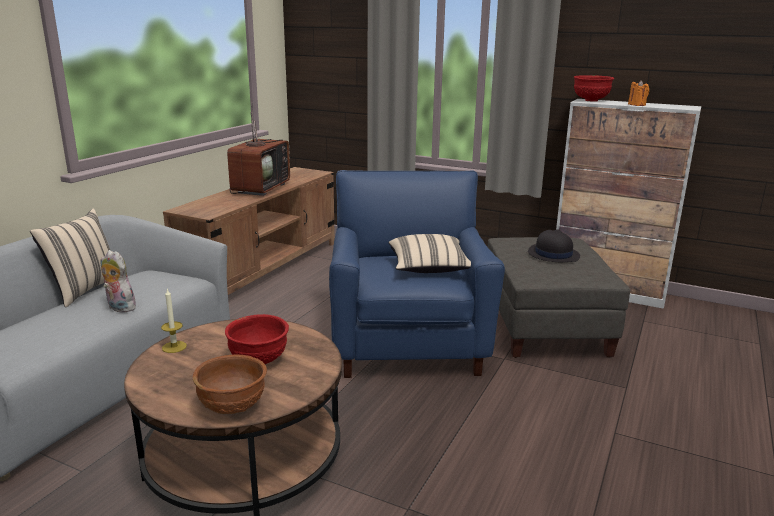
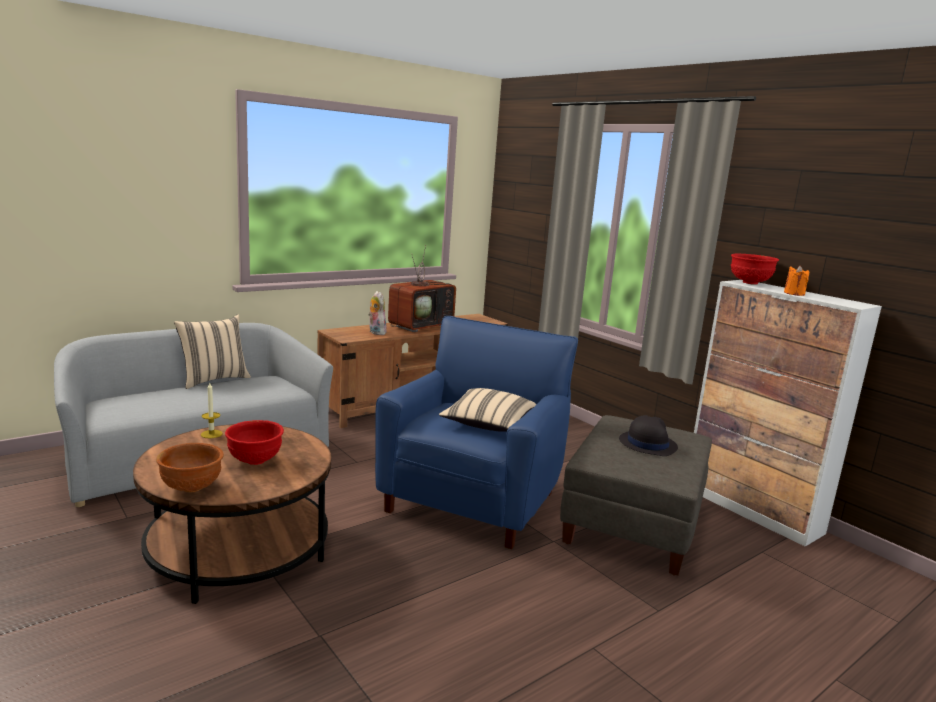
camera: 25 degrees right, 5 degrees down
plush toy [101,250,136,313] -> plush toy moved to [368,291,387,335]

